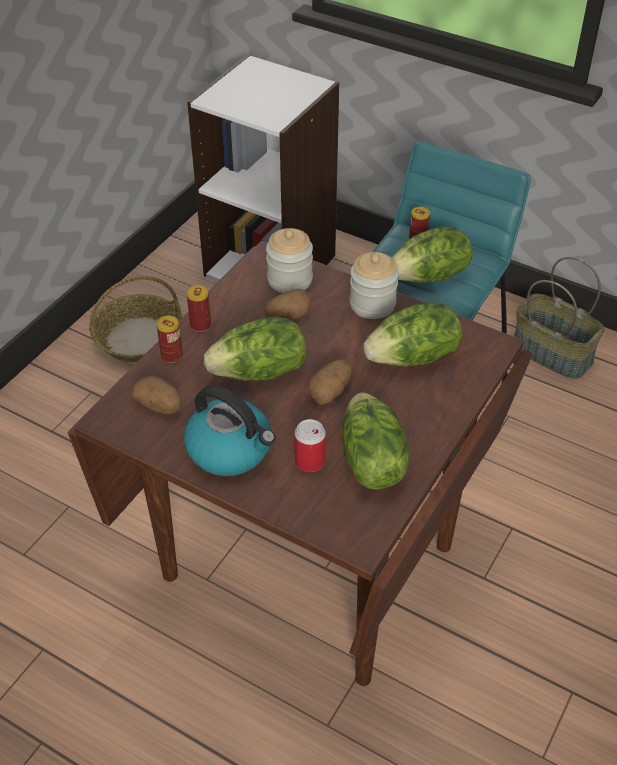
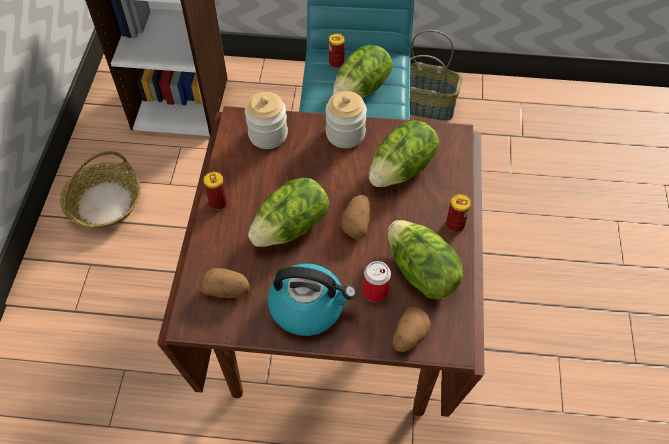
camera: 25 degrees left, 10 degrees up
can [156,316,183,363] -> can moved to [446,194,471,232]
potato [265,289,311,321] -> potato moved to [392,306,431,352]

